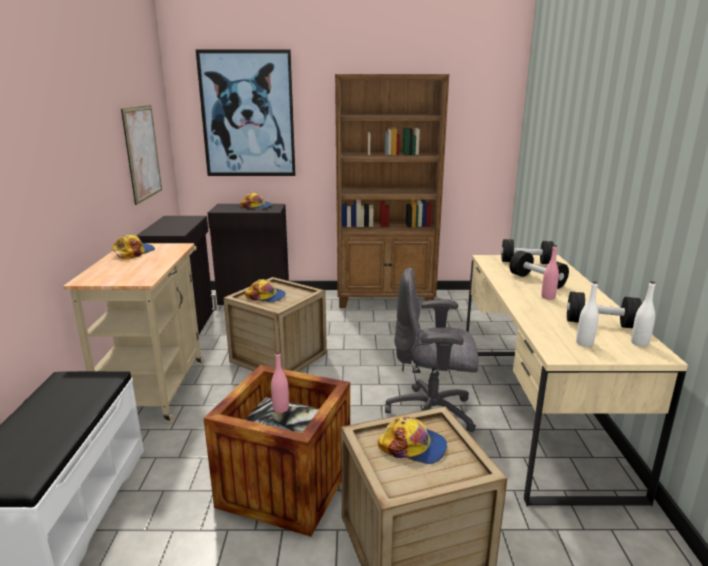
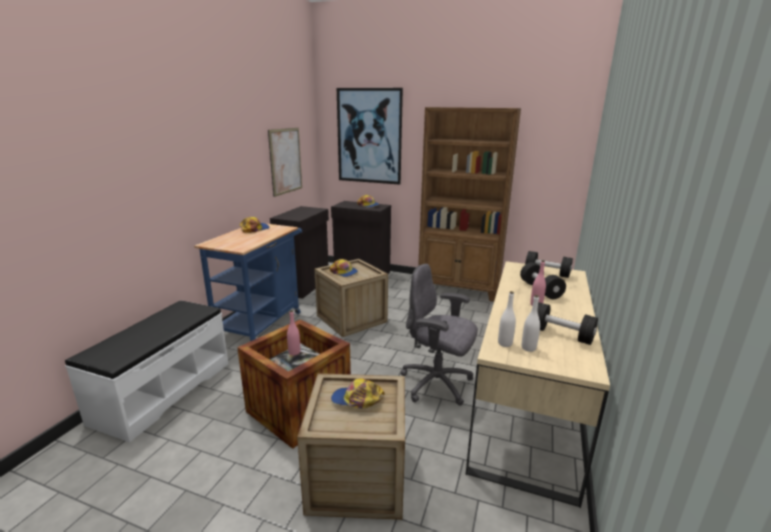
camera: 20 degrees right, 0 degrees up
beige cart [63,243,205,423] -> blue cart [194,223,302,341]
cap [378,417,447,464] -> cap turned 150 degrees clockwise [331,378,385,408]
white bottle [631,281,655,347] -> white bottle moved to [498,291,516,347]

